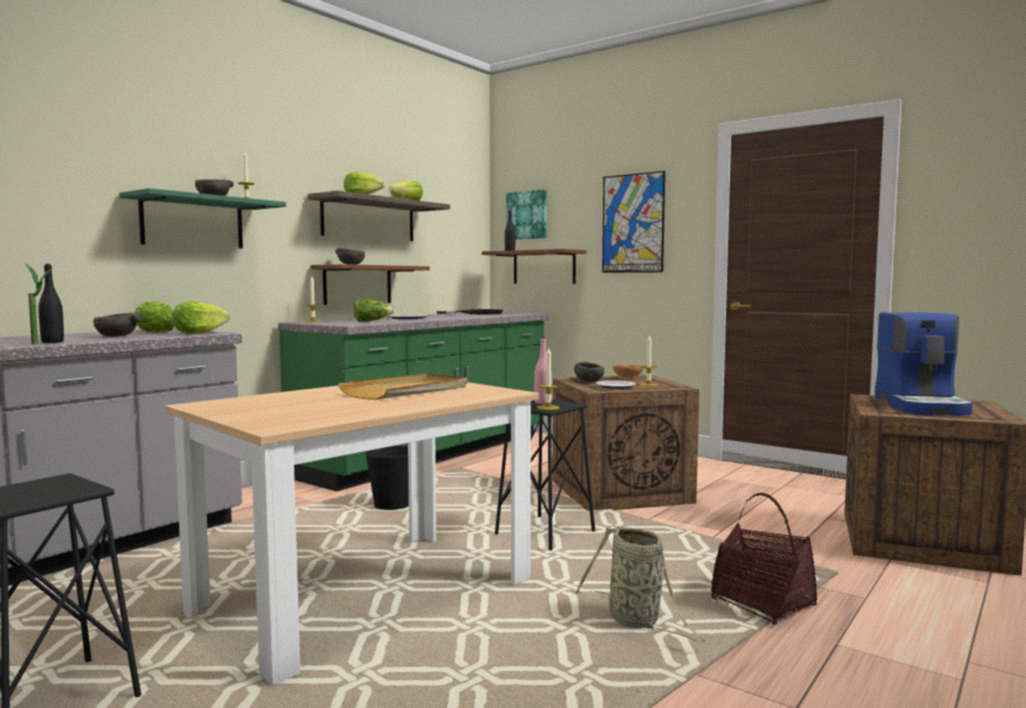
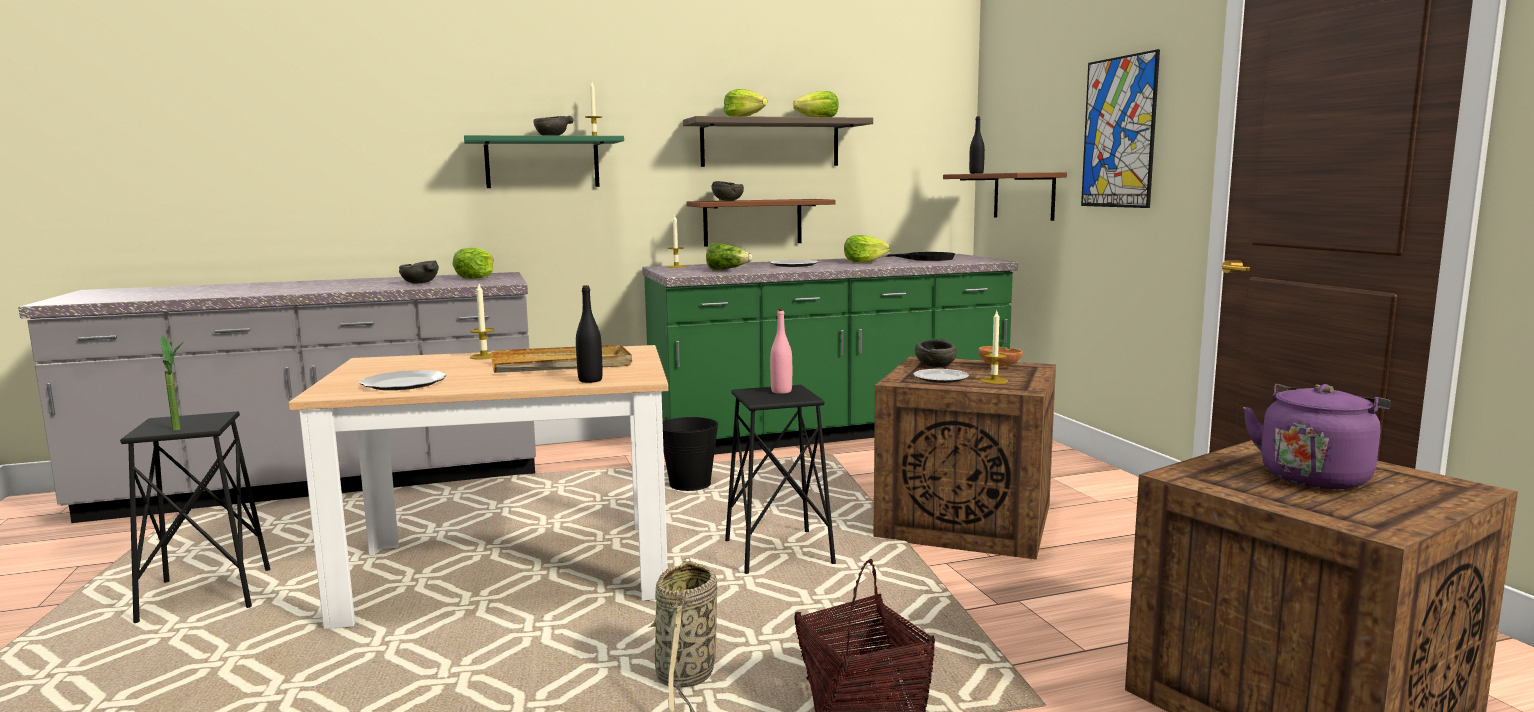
camera: 35 degrees right, 5 degrees up
potted plant [25,263,52,344] -> potted plant moved to [161,335,184,430]
black bottle [38,264,64,343] -> black bottle moved to [576,285,603,383]
lettuce [172,302,229,333] -> lettuce moved to [844,235,890,262]
picture [506,190,547,239] -> none
candle [537,348,560,410] -> candle moved to [470,284,495,360]
coffee machine [875,312,972,416] -> purple kettle [1243,384,1391,489]
none -> plate [360,370,447,390]

